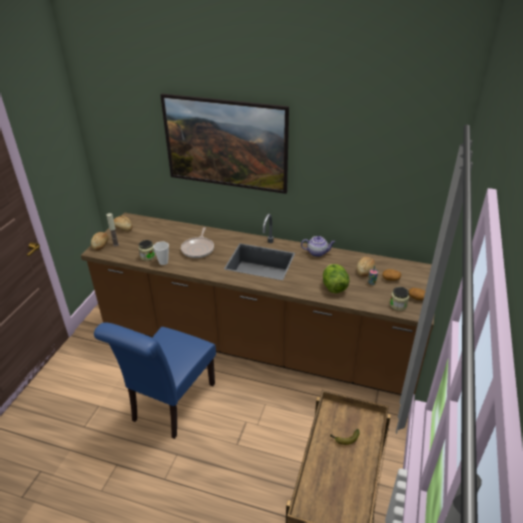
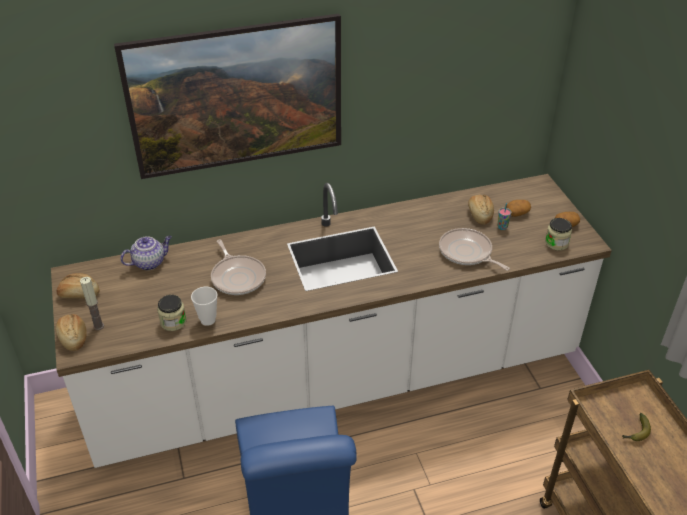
camera: 35 degrees left, 5 degrees up
brown counter [81,213,434,395] -> white counter [51,174,612,468]
teapot [301,236,335,257] -> teapot moved to [120,236,172,270]
lettuce [323,264,350,293] -> frying pan [439,228,510,270]

